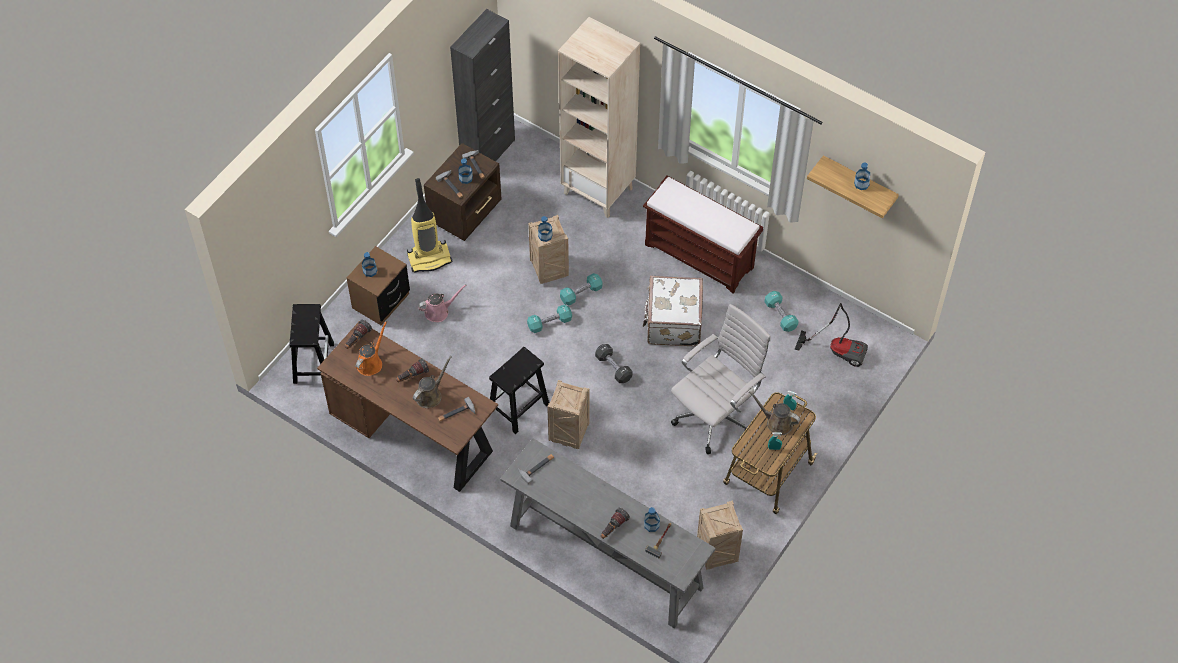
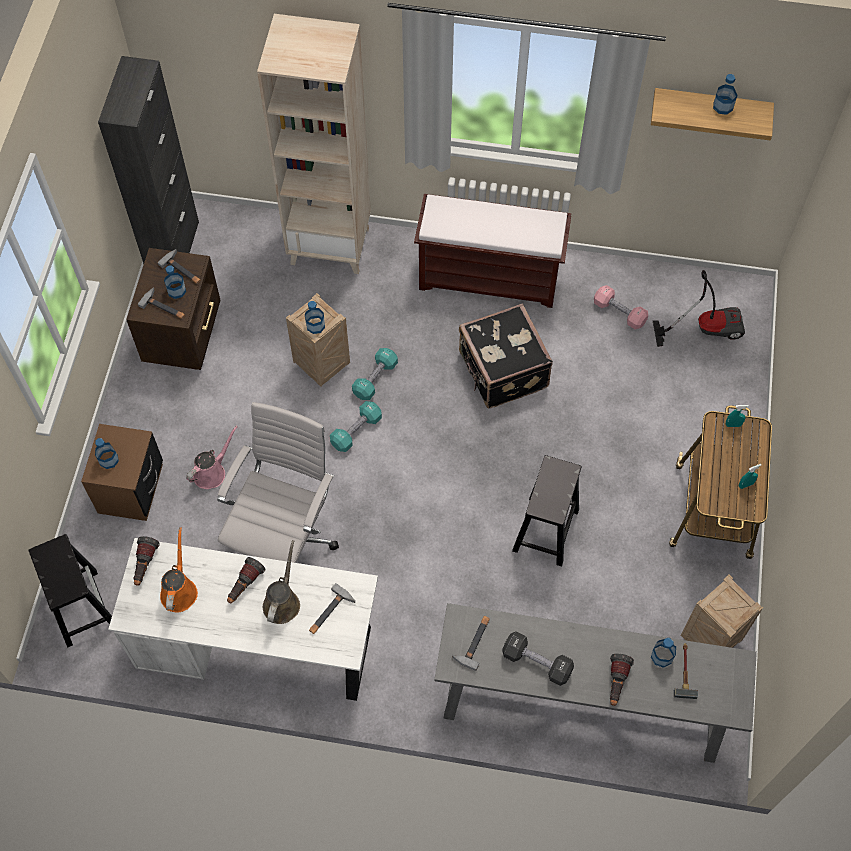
camera: 25 degrees left, 5 degrees up
brown desk [317,322,498,492] -> white desk [108,538,378,701]
vacuum cleaner [407,178,452,273] -> none
black stool [489,347,549,434] -> black stool moved to [512,455,582,566]
crate [547,380,589,449] -> none
black dumbbell [595,344,632,383] -> black dumbbell moved to [502,631,574,686]
white suitcase [643,276,703,346] -> black suitcase [459,304,553,408]
white office chair [671,304,771,454] -> white office chair moved to [217,402,339,563]
brown watering can [749,391,800,435] -> none
turquoise dumbbell [764,291,798,332] -> pink dumbbell [594,285,648,329]

